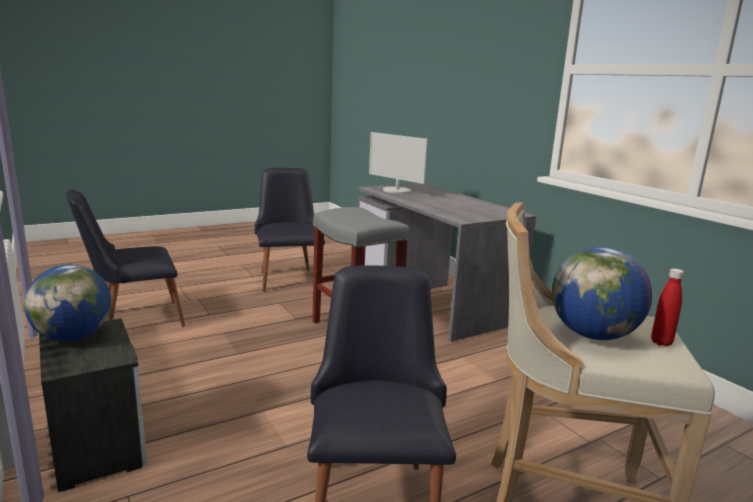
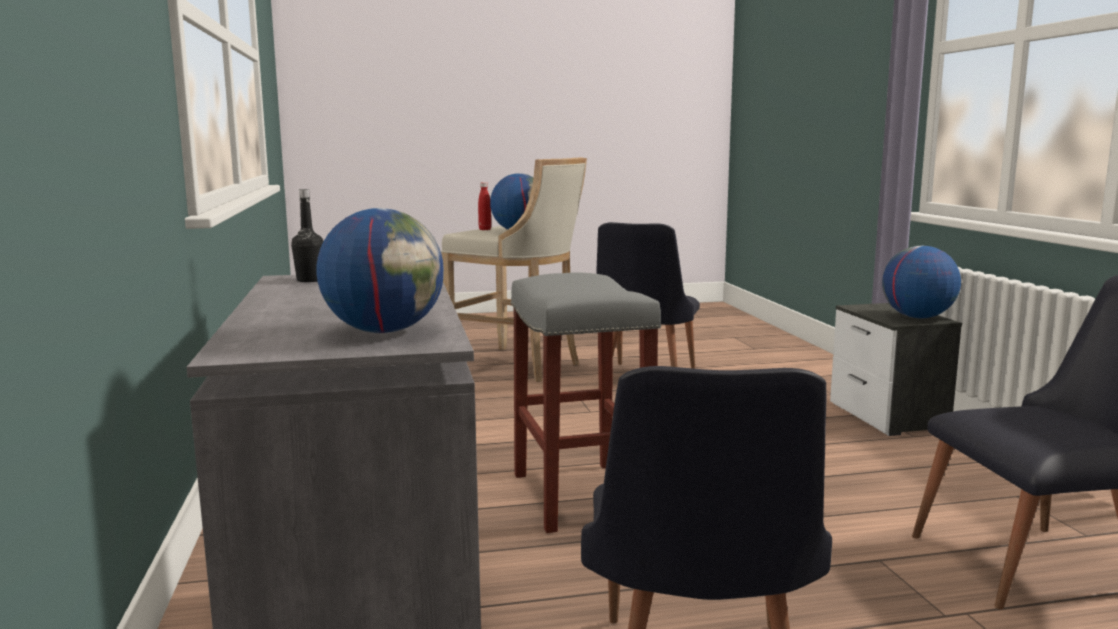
camera: 160 degrees left, 5 degrees down
monitor [369,132,428,194] -> globe [316,208,444,333]
none -> black bottle [291,189,323,282]

